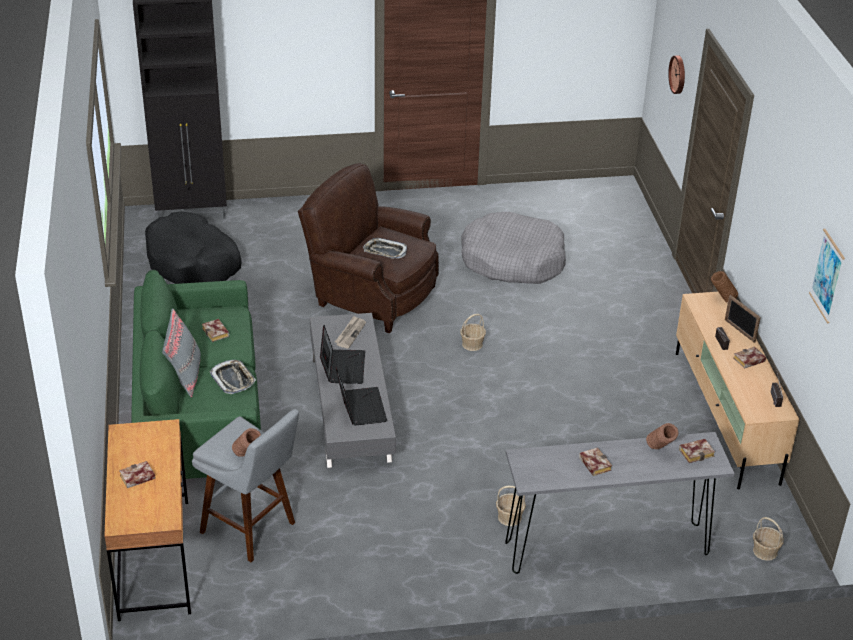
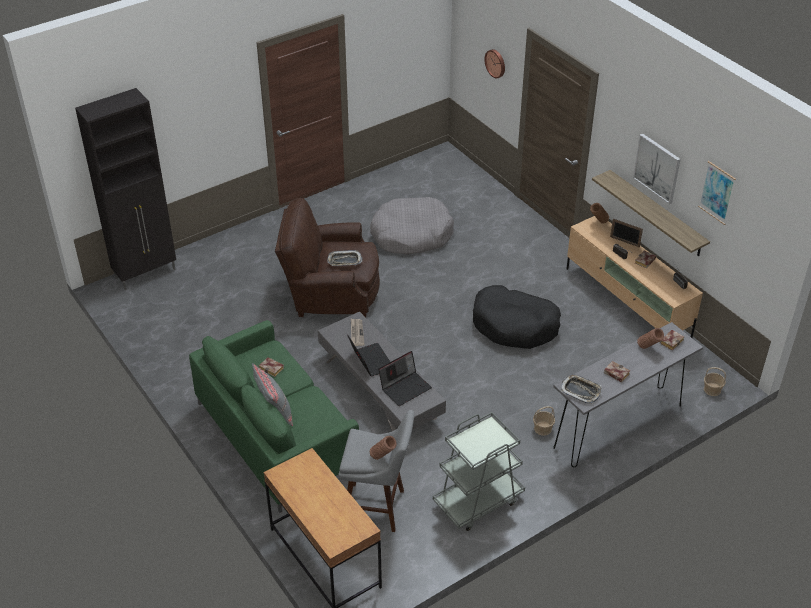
camera: 25 degrees left, 5 degrees up
book [119,461,155,488] -> none
black dog bed [145,212,242,284] -> black dog bed moved to [473,285,561,349]
tray [210,360,256,394] -> tray moved to [561,374,602,404]
laptop [335,367,387,426] -> laptop turned 90 degrees clockwise [378,351,432,406]
basket [460,314,486,351] -> none
none -> grey cart [433,412,525,531]
none -> shelf [592,170,710,256]
none -> picture [633,134,681,204]

